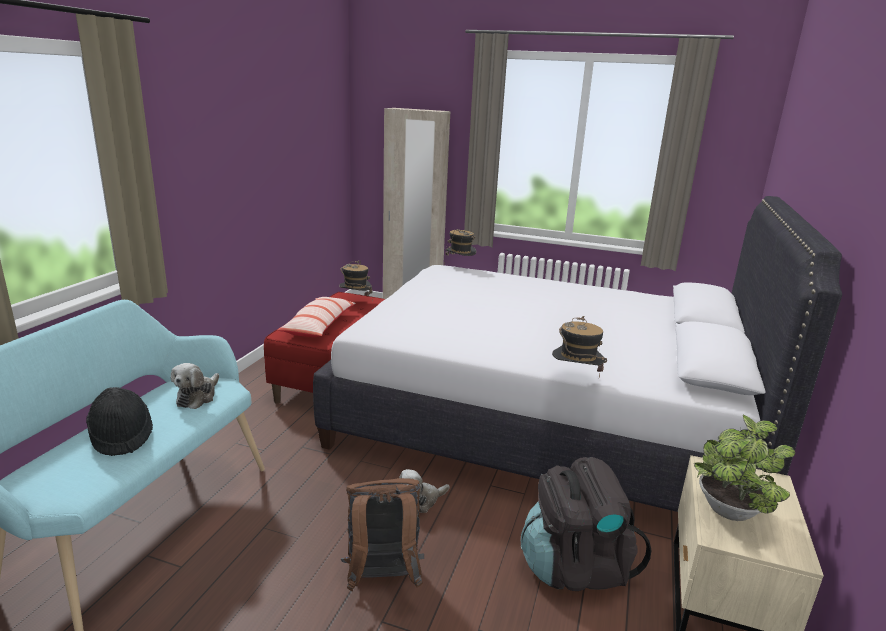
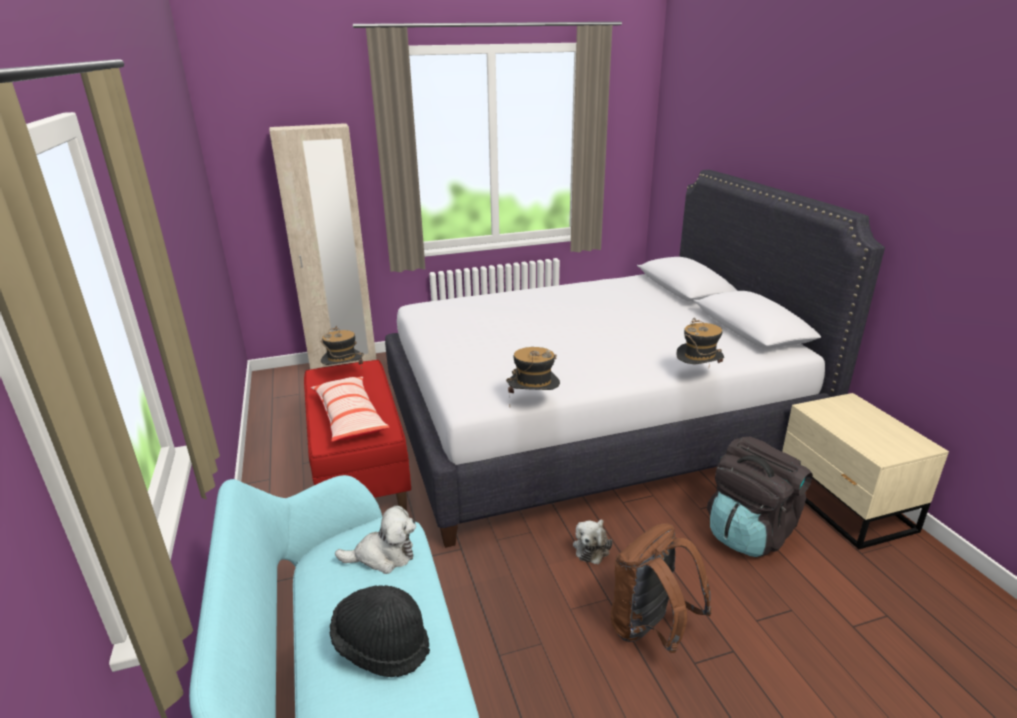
camera: 35 degrees left, 5 degrees up
plush toy [171,363,219,409] -> plush toy turned 75 degrees counterclockwise [335,506,416,574]
hat [444,229,476,264] -> hat moved to [506,347,560,406]
potted plant [694,414,795,521] -> none

